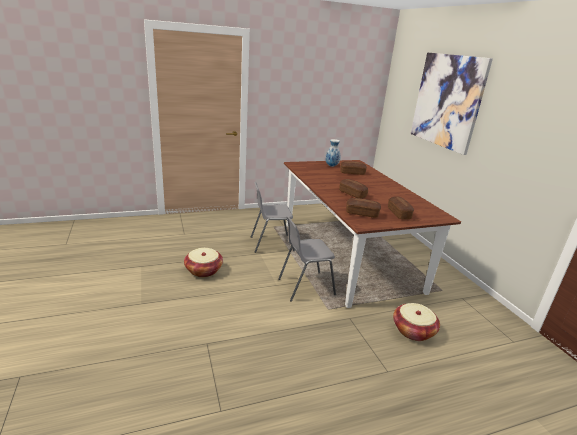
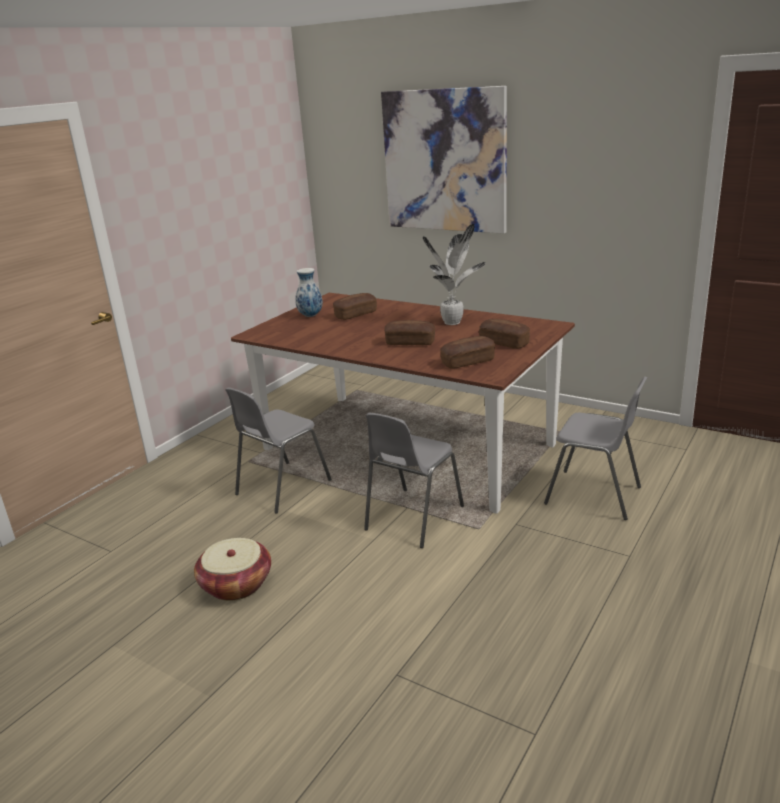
camera: 35 degrees left, 0 degrees up
basket [393,303,440,341] -> grey chair [544,376,647,520]
none -> potted plant [423,224,485,325]

